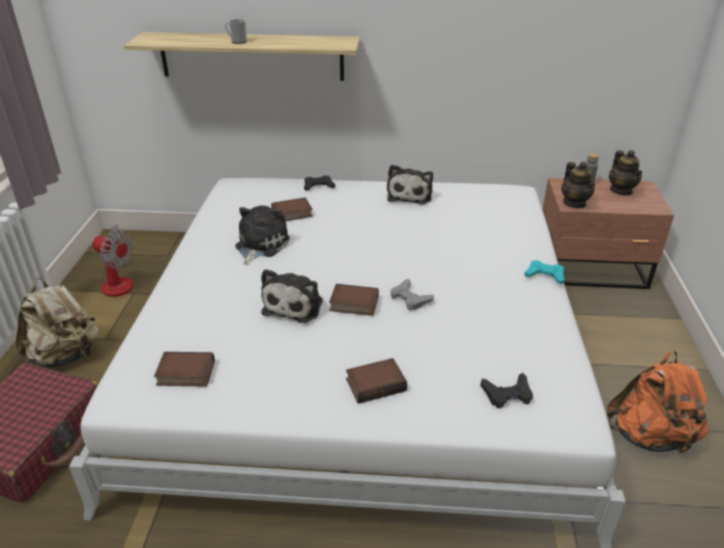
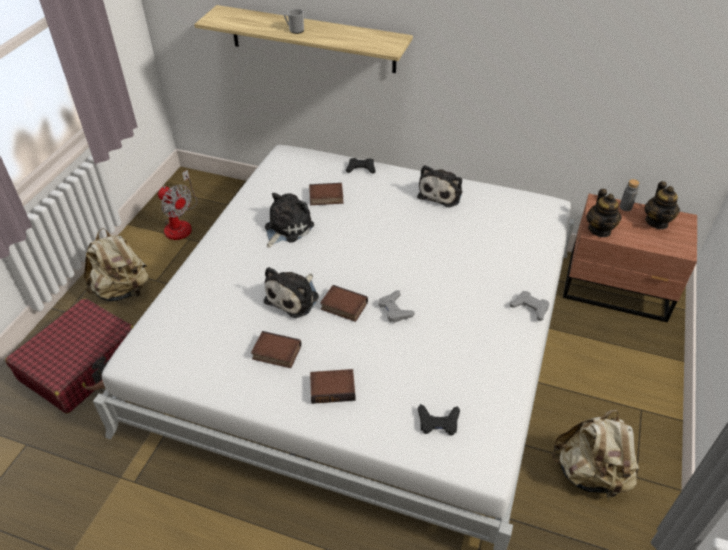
camera: 15 degrees right, 10 degrees up
book [154,352,215,387] -> book moved to [251,331,301,368]
turquoise game controller [524,260,565,284] -> grey game controller [510,291,549,321]
orange backpack [607,350,708,455] -> beige backpack [552,409,639,500]

